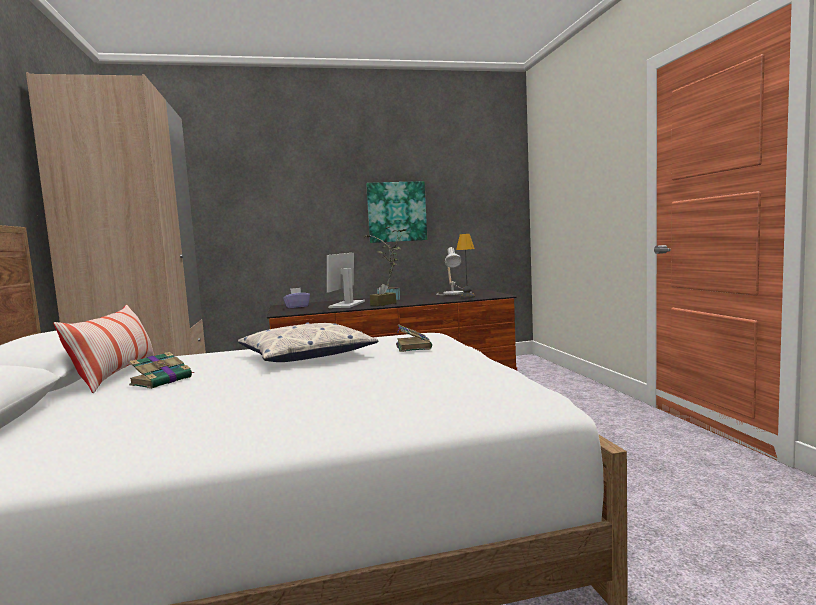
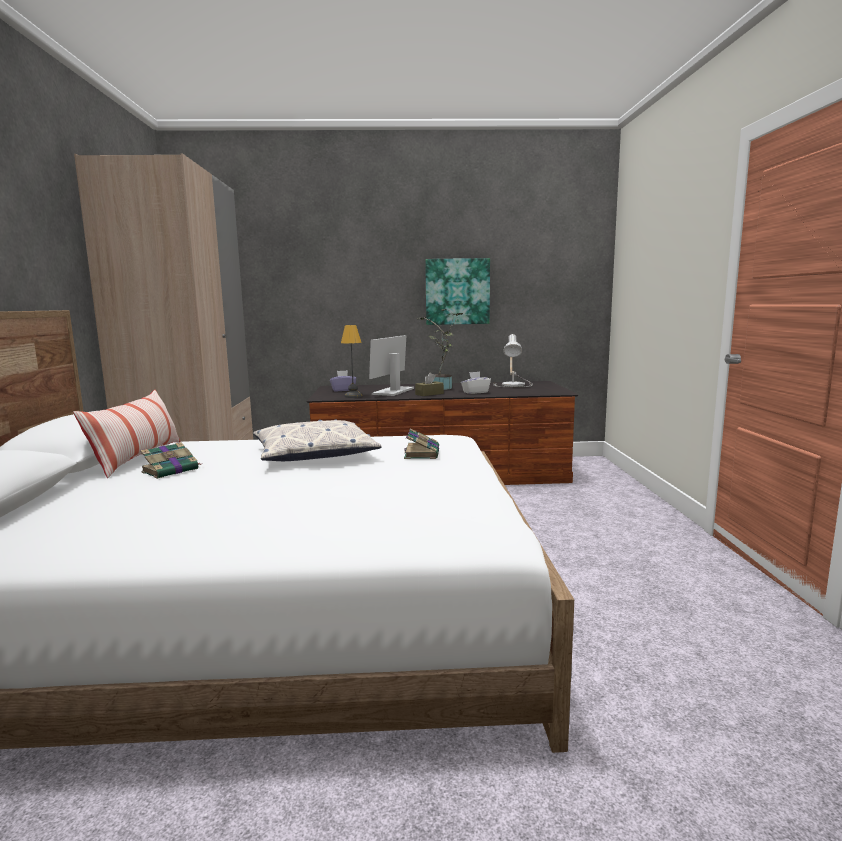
camera: 10 degrees right, 5 degrees up
table lamp [456,234,475,298] -> table lamp moved to [341,325,362,398]
none -> white tissue box [461,371,491,394]

